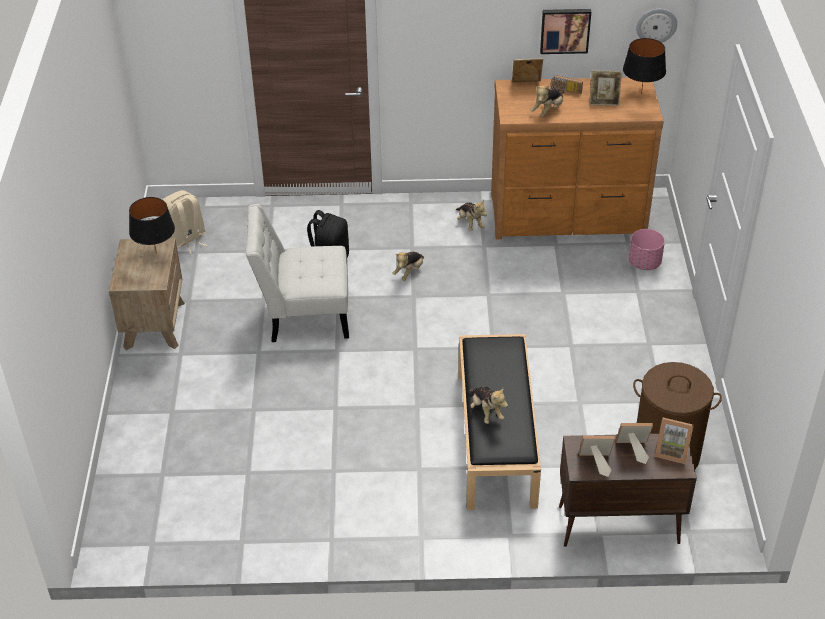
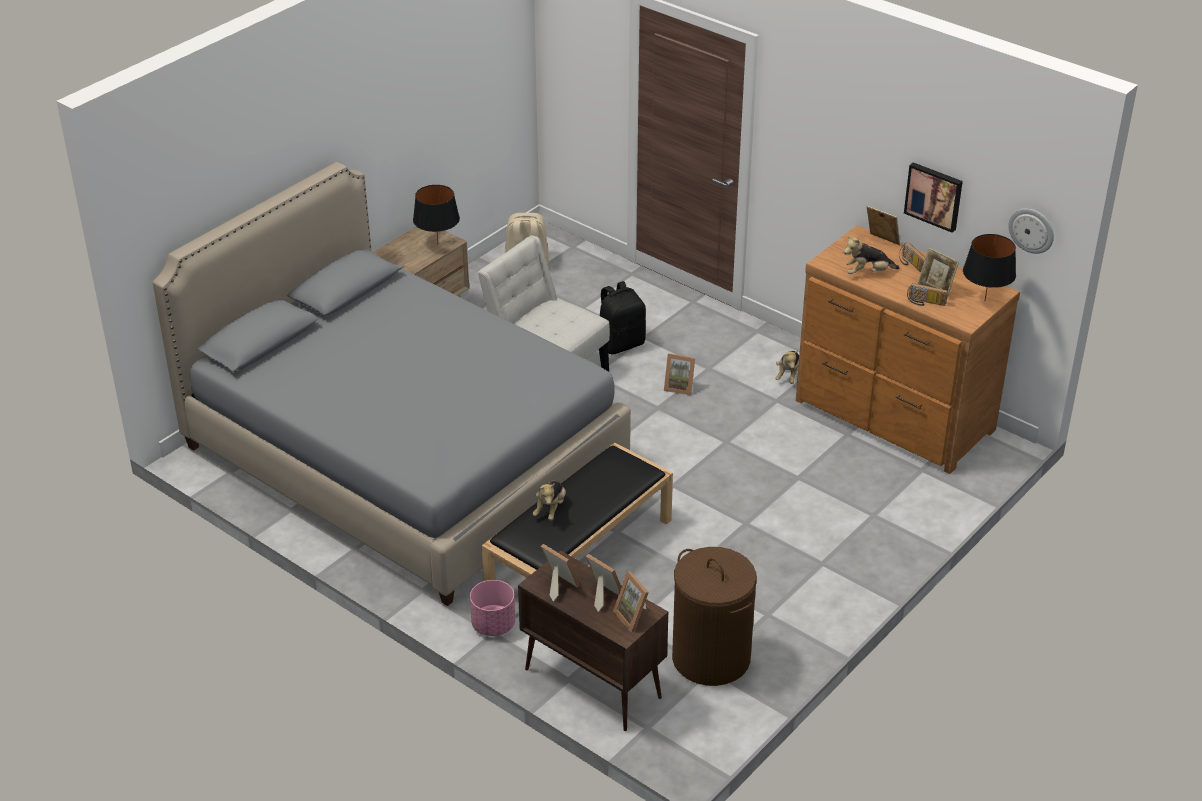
camera: 40 degrees right, 5 degrees down
plush toy [392,251,424,281] -> picture frame [664,353,695,395]
pink planter [629,229,665,270] -> pink planter moved to [470,580,515,636]
none -> grey bed [153,162,631,606]
none -> radio [907,283,948,306]

